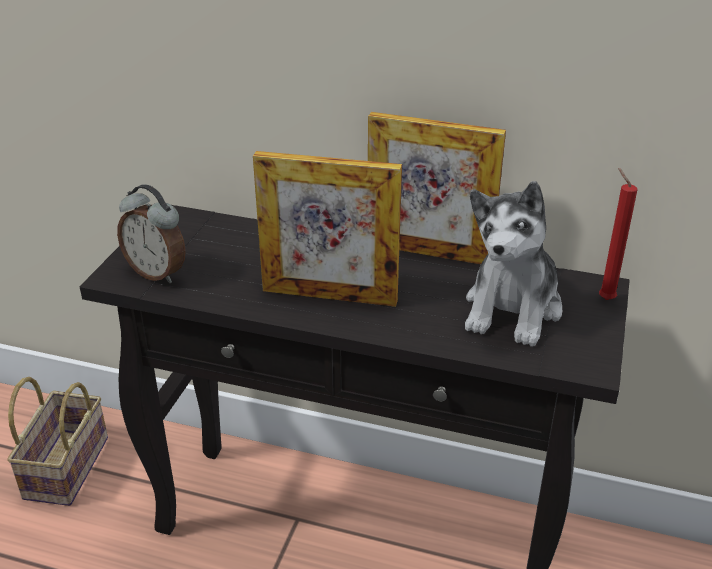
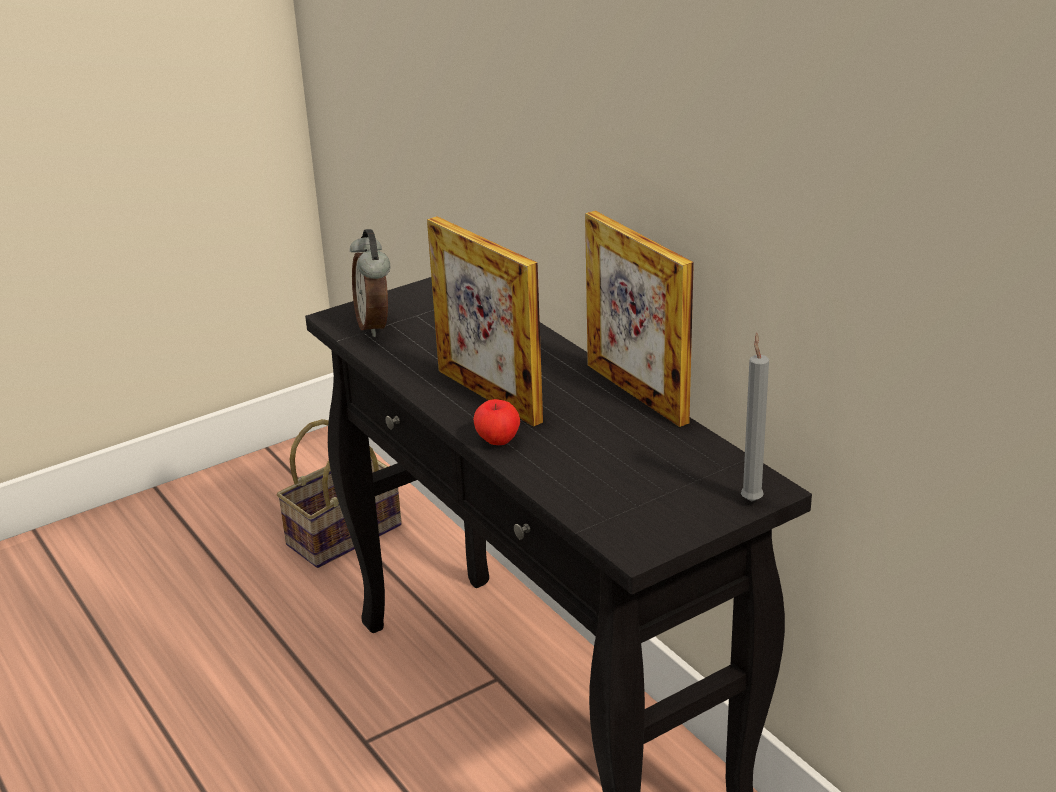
camera: 40 degrees right, 5 degrees down
plush toy [465,181,562,347] -> none
red candle [599,168,637,300] -> grey candle [741,333,769,502]
none -> apple [473,399,520,445]

